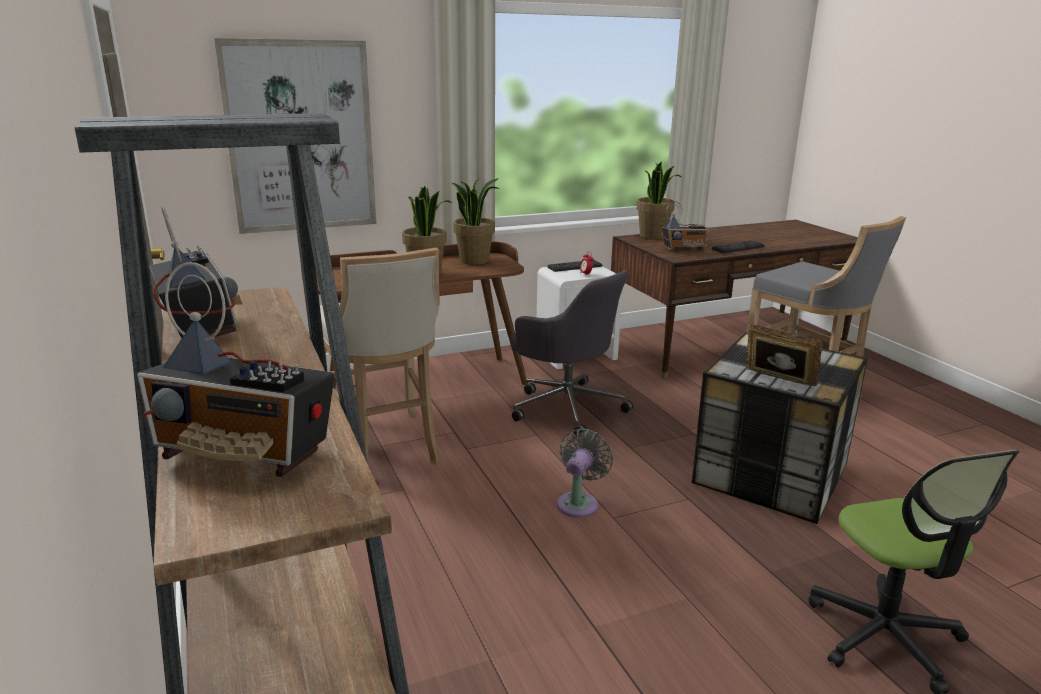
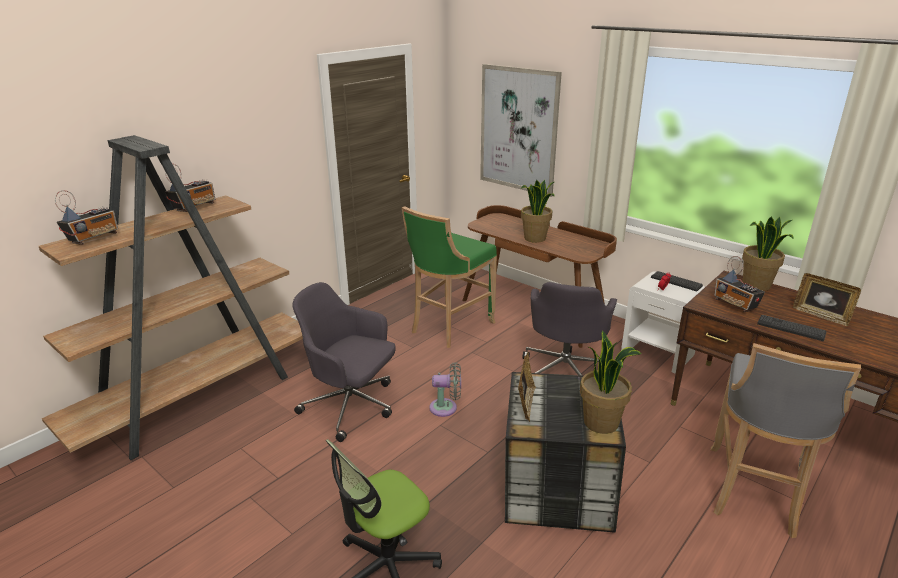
camera: 65 degrees right, 5 degrees up
radio [137,262,335,477] -> radio turned 135 degrees counterclockwise [55,190,118,245]
beige stool [320,247,440,463] -> green stool [402,206,497,348]
potted plant [451,178,499,265] -> potted plant moved to [580,330,642,434]
none -> grey office chair [293,282,396,442]
none -> picture frame [793,273,861,326]

